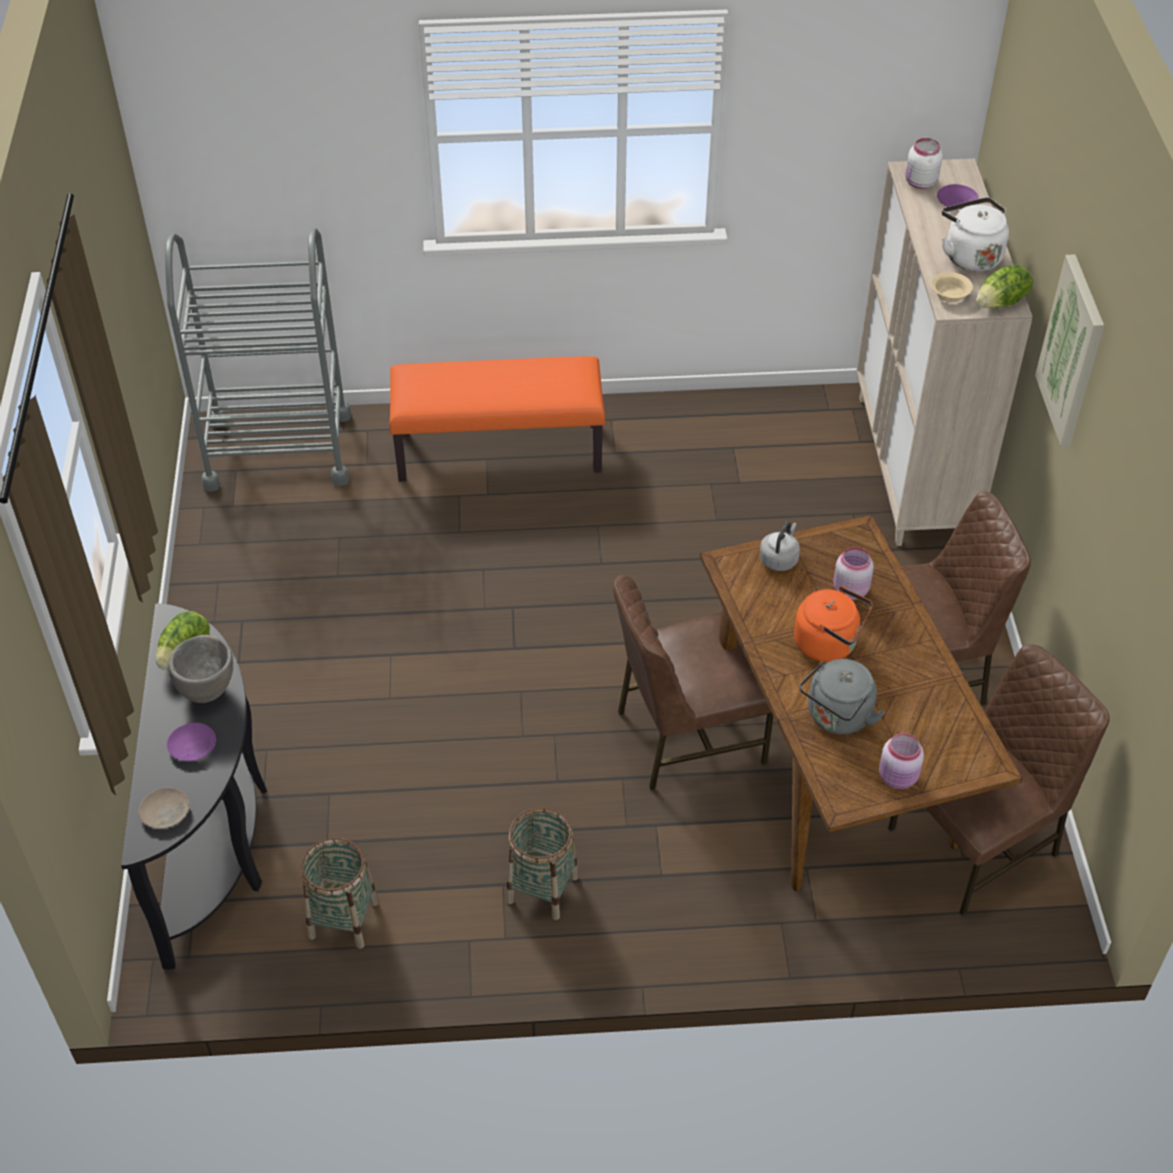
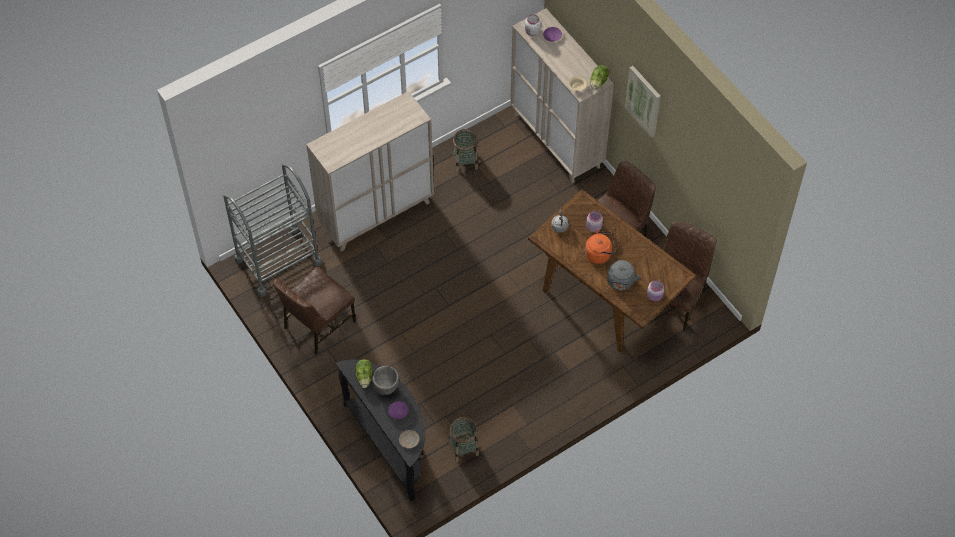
camera: 30 degrees left, 10 degrees up
orange bench [390,356,605,482] -> beige cabinet [306,91,434,252]
basket [506,807,579,920] -> basket moved to [453,129,478,172]
brown chair [613,574,773,790] -> brown chair moved to [274,267,356,354]
white kettle [942,197,1009,272] -> none

